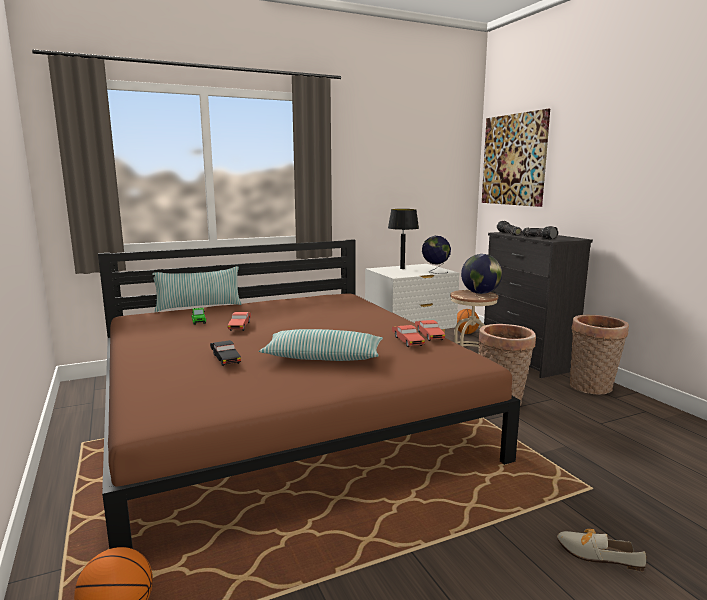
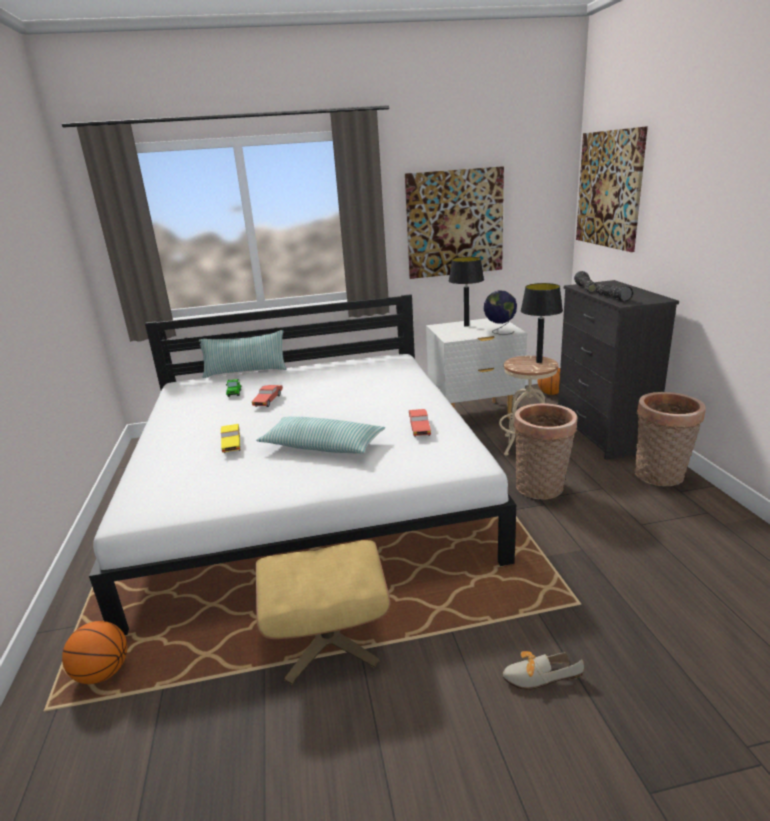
camera: 15 degrees right, 10 degrees up
brown bed [98,239,521,549] -> white bed [89,294,516,635]
black toy car [210,340,241,366] -> yellow toy car [221,424,240,453]
red toy car [415,320,445,341] -> none
globe [461,254,502,294] -> black table lamp [520,283,563,363]
shoe [557,529,646,571] -> shoe turned 45 degrees counterclockwise [502,651,584,690]
none -> beige ottoman [256,540,390,684]
none -> picture [405,166,504,279]

